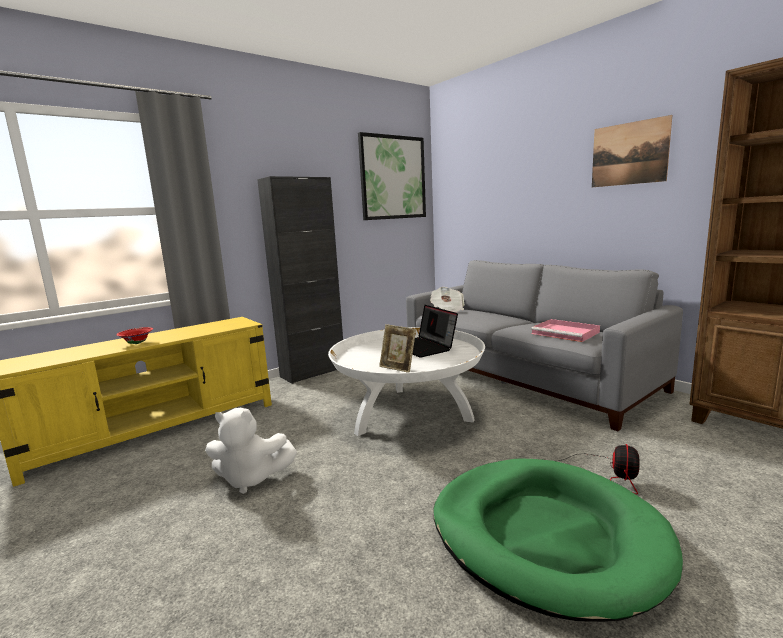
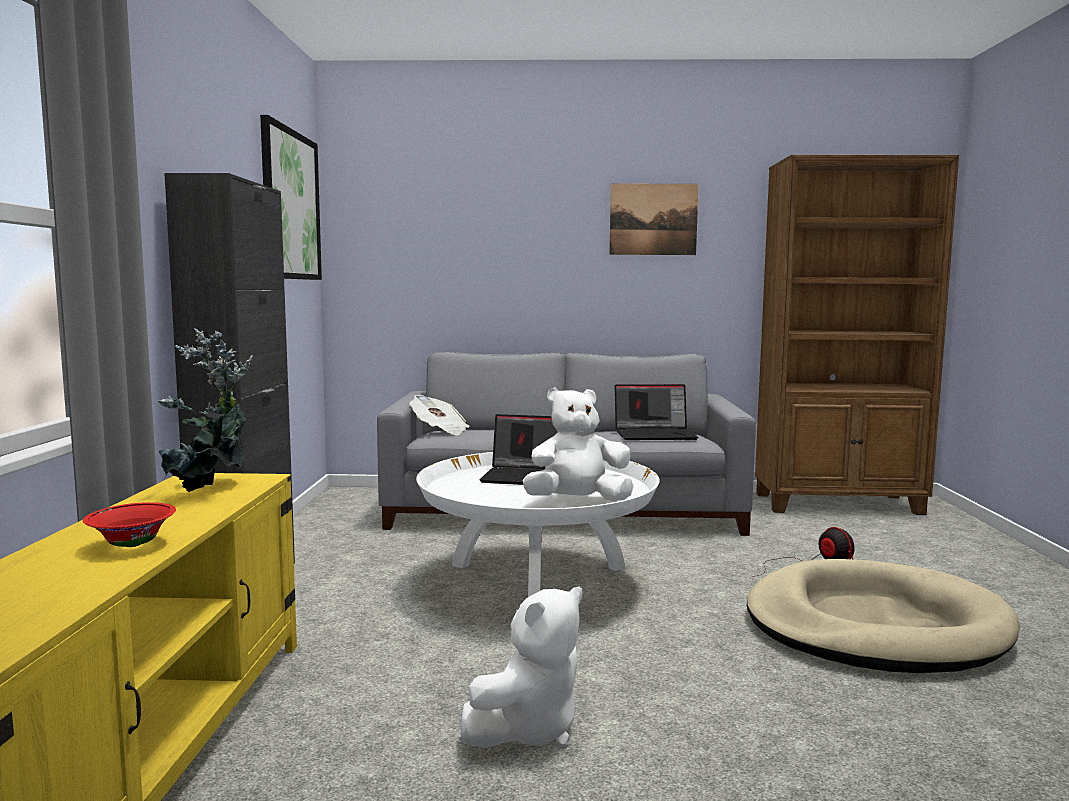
camera: 50 degrees left, 5 degrees down
picture frame [379,324,416,373] -> white plush toy [523,388,634,501]
green dog bed [434,459,683,622] -> beige dog bed [747,559,1020,673]
pink tray [531,319,600,342] -> laptop [615,384,699,440]
none -> potted plant [158,328,253,492]

